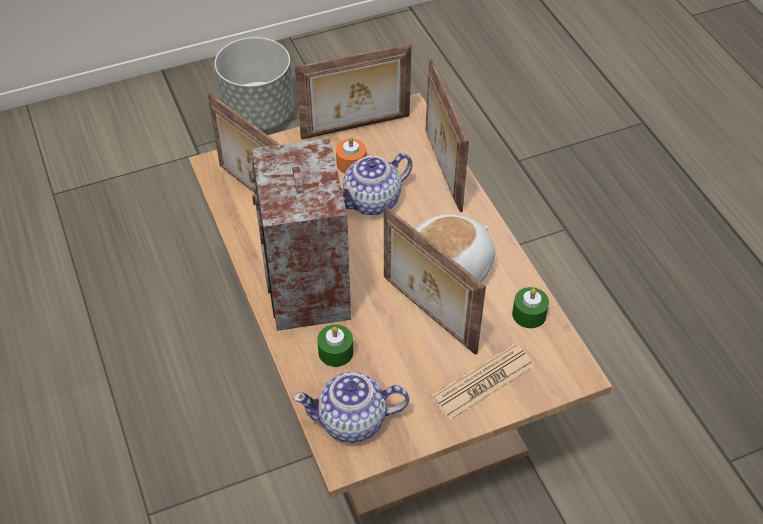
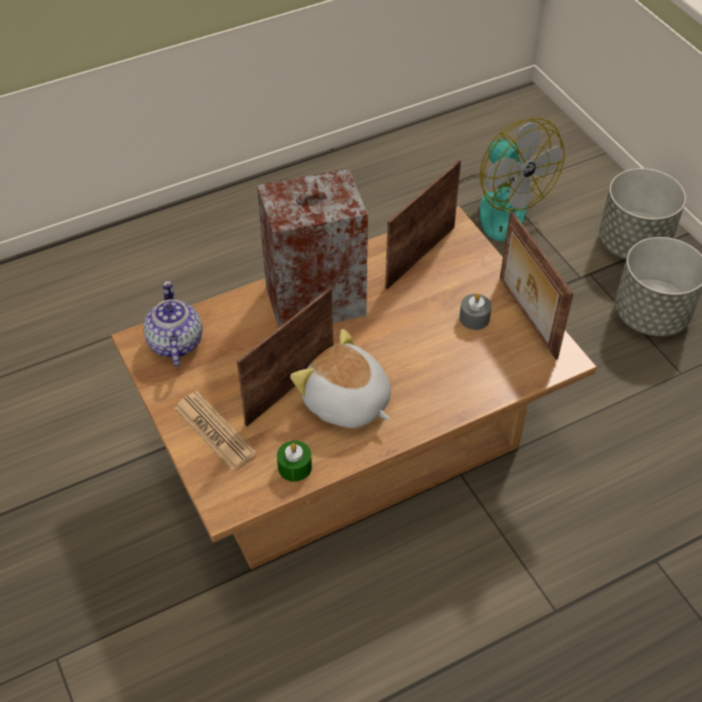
camera: 85 degrees right, 0 degrees up
green candle [317,324,353,367] -> none
orange candle [336,137,367,173] -> grey candle [459,293,492,330]
teapot [341,153,412,215] -> none
picture frame [425,59,469,212] -> none
none -> fan [459,118,565,241]
none -> grey planter [599,168,686,259]

